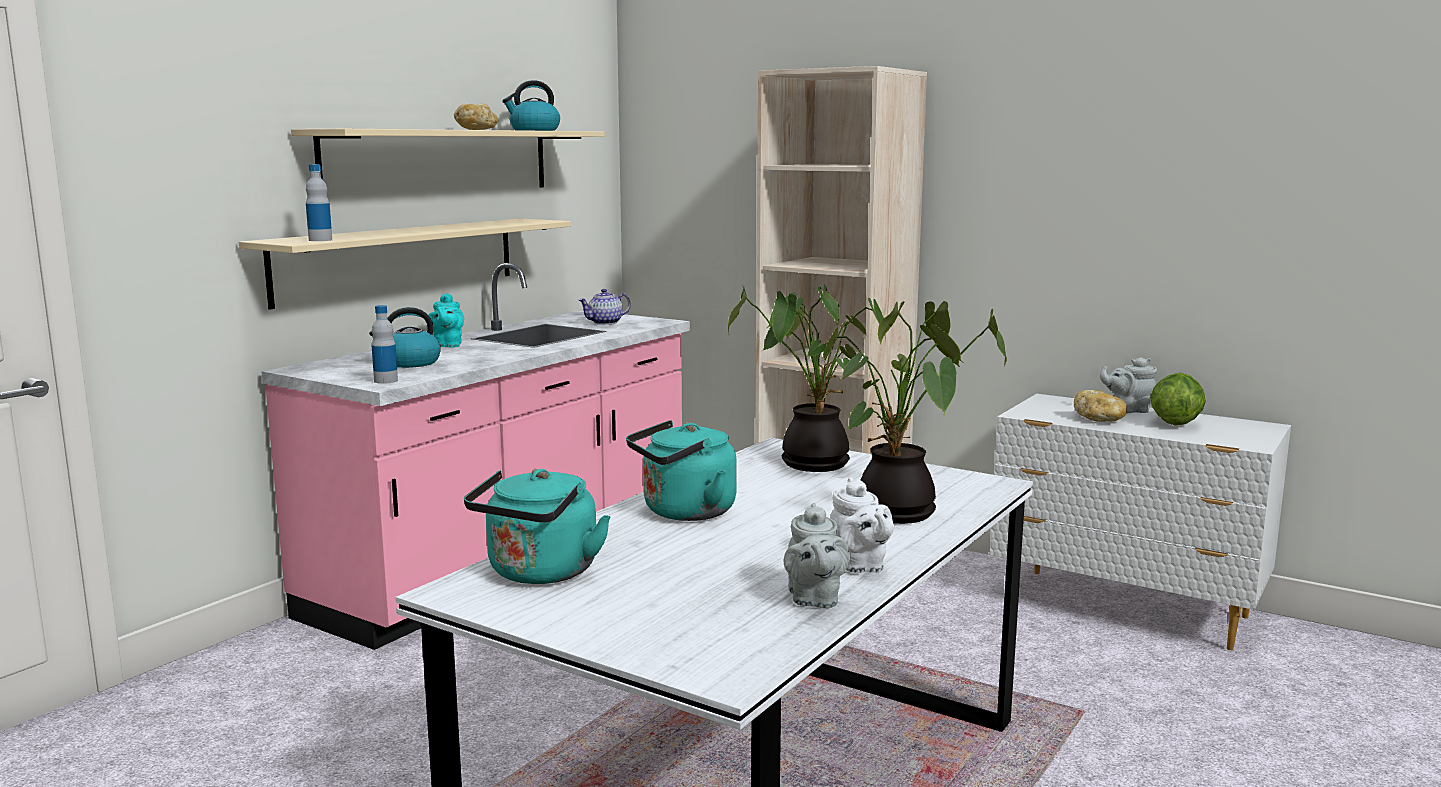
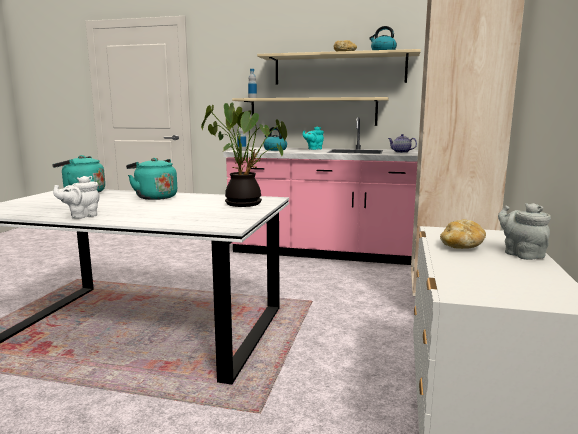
camera: 70 degrees right, 0 degrees up
grey teapot [784,503,850,608] -> none
potted plant [823,301,1007,524] -> none
lettuce [1150,373,1206,426] -> none

